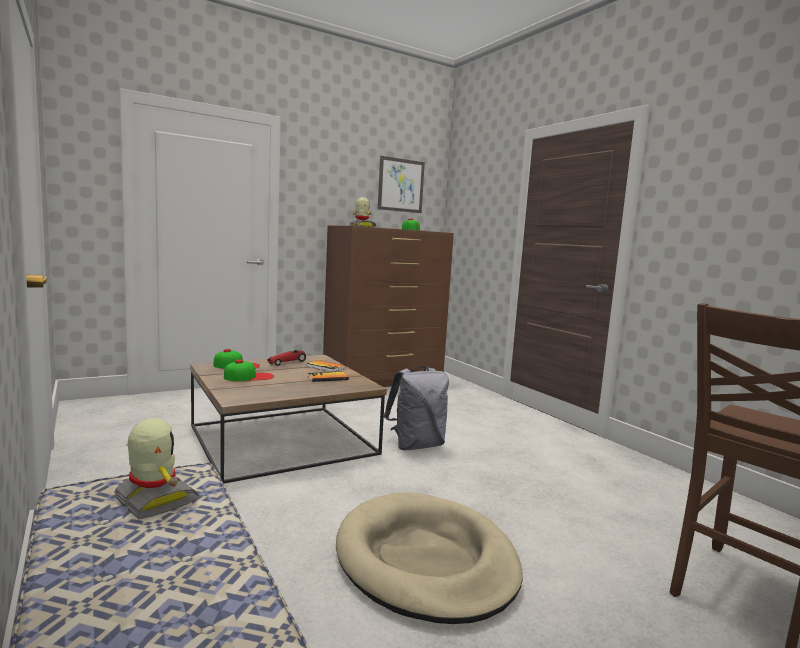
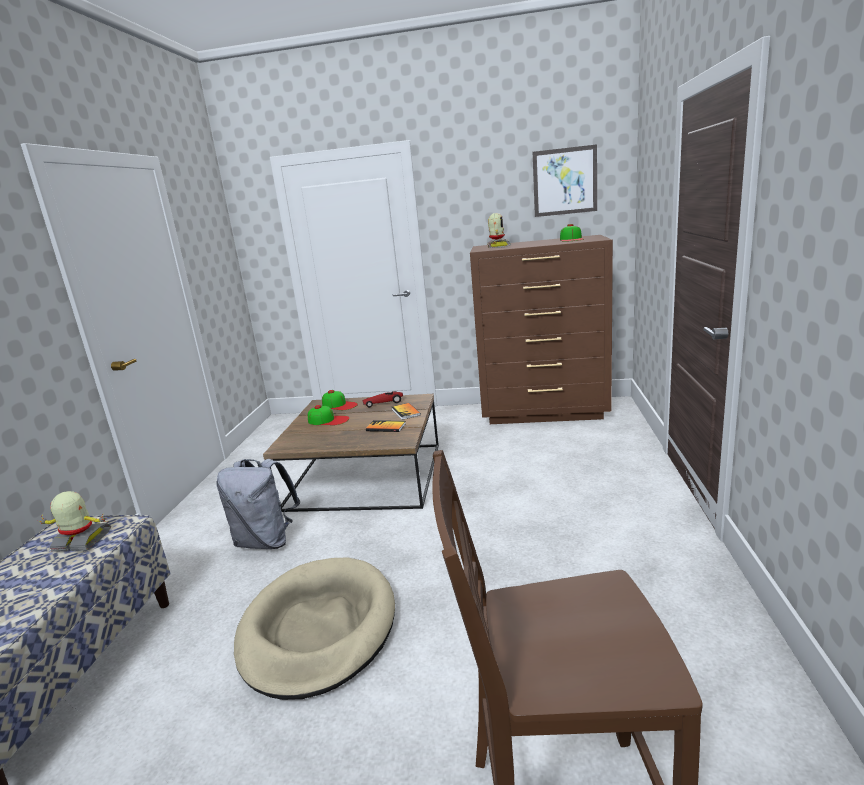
camera: 40 degrees right, 10 degrees up
toy robot [114,418,199,520] -> toy robot turned 75 degrees counterclockwise [37,491,111,552]
grey backpack [384,366,449,450] -> grey backpack moved to [216,459,300,549]

